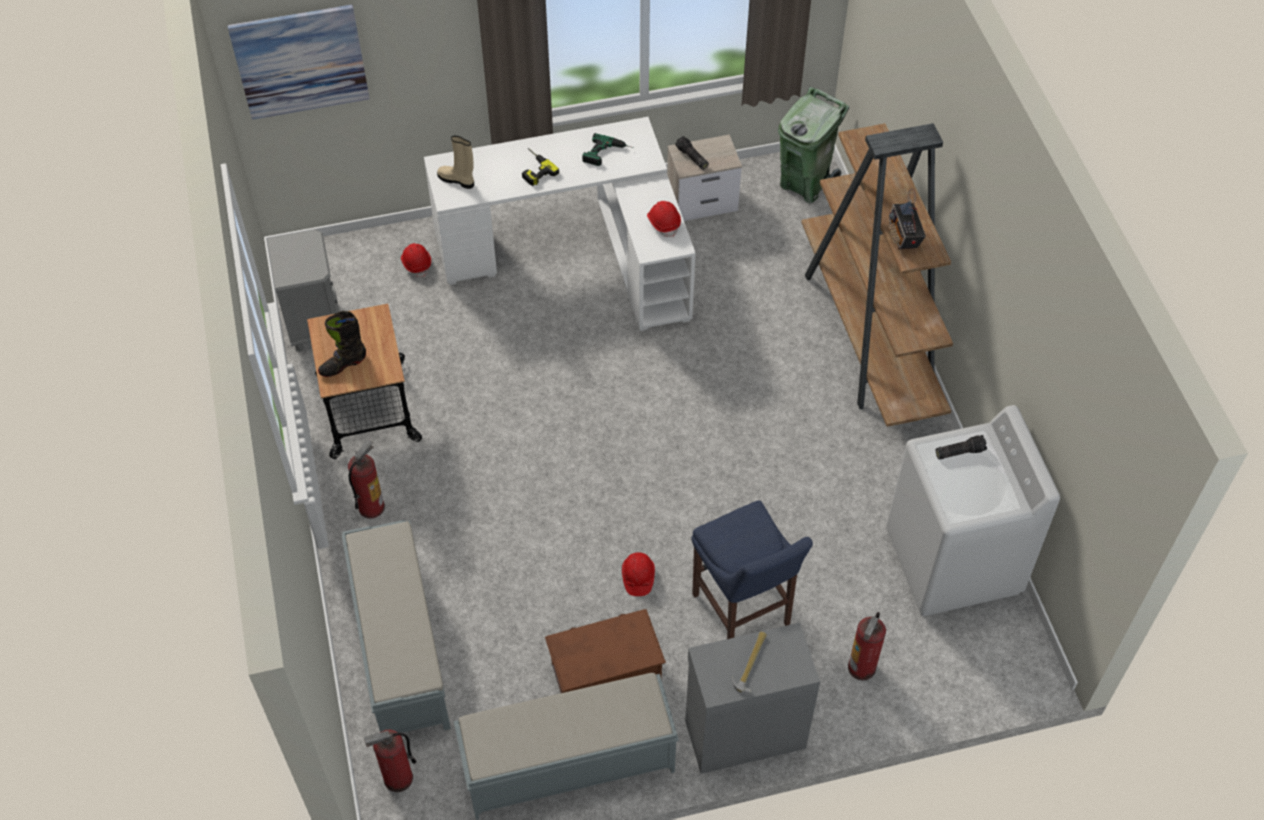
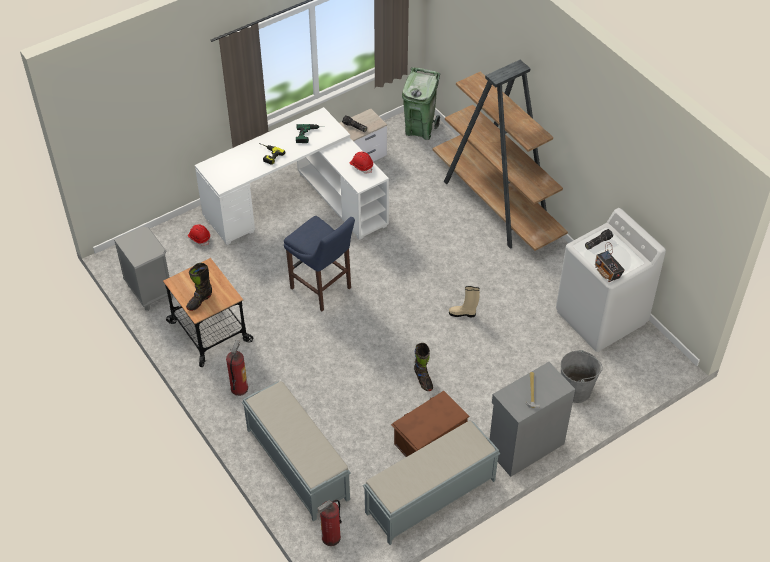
camera: 20 degrees left, 5 degrees down
picture [227,5,370,120] -> none
beige boot [437,136,474,189] -> beige boot moved to [449,286,480,317]
red hard hat [622,552,655,596] -> black boot [414,343,433,391]
blue stool [691,500,813,639] -> blue stool moved to [284,216,355,311]
fire extinguisher [848,612,886,681] -> grey bucket [561,350,603,403]
radio [888,188,926,249] -> radio moved to [595,242,625,282]

